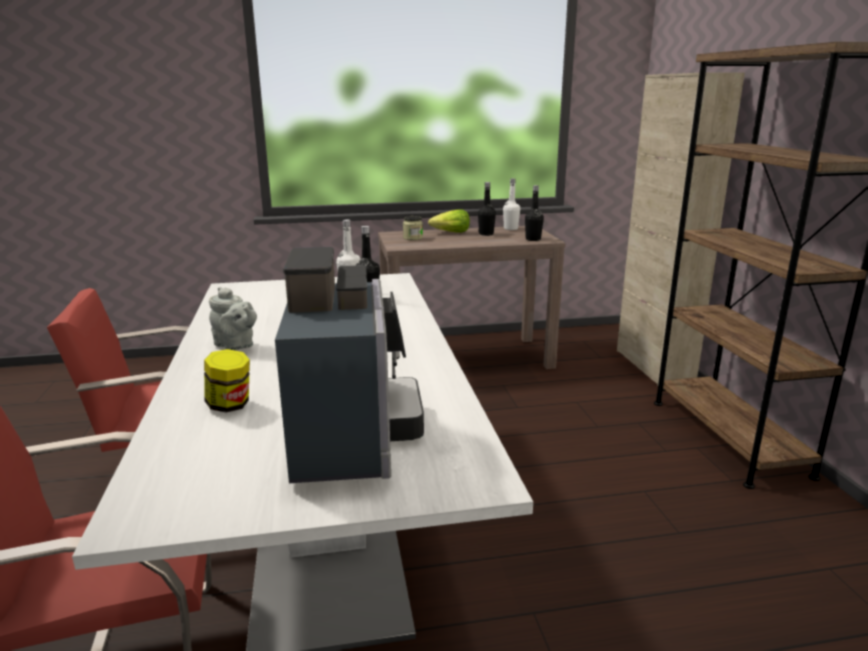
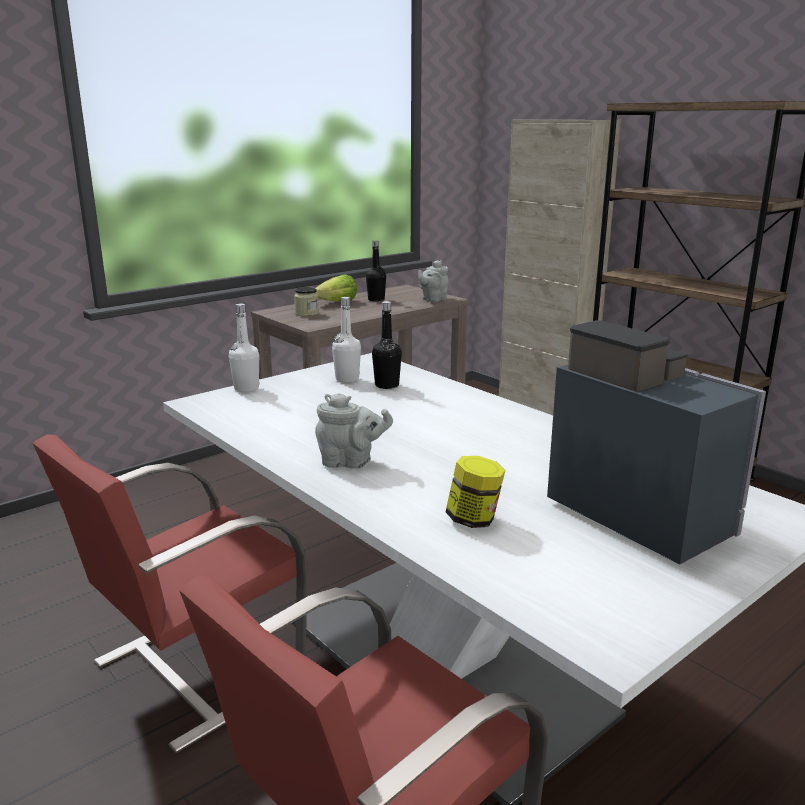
camera: 30 degrees left, 0 degrees up
white bottle [503,178,520,230] -> white bottle moved to [229,304,260,392]
black bottle [525,185,544,241] -> grey teapot [418,260,449,302]

